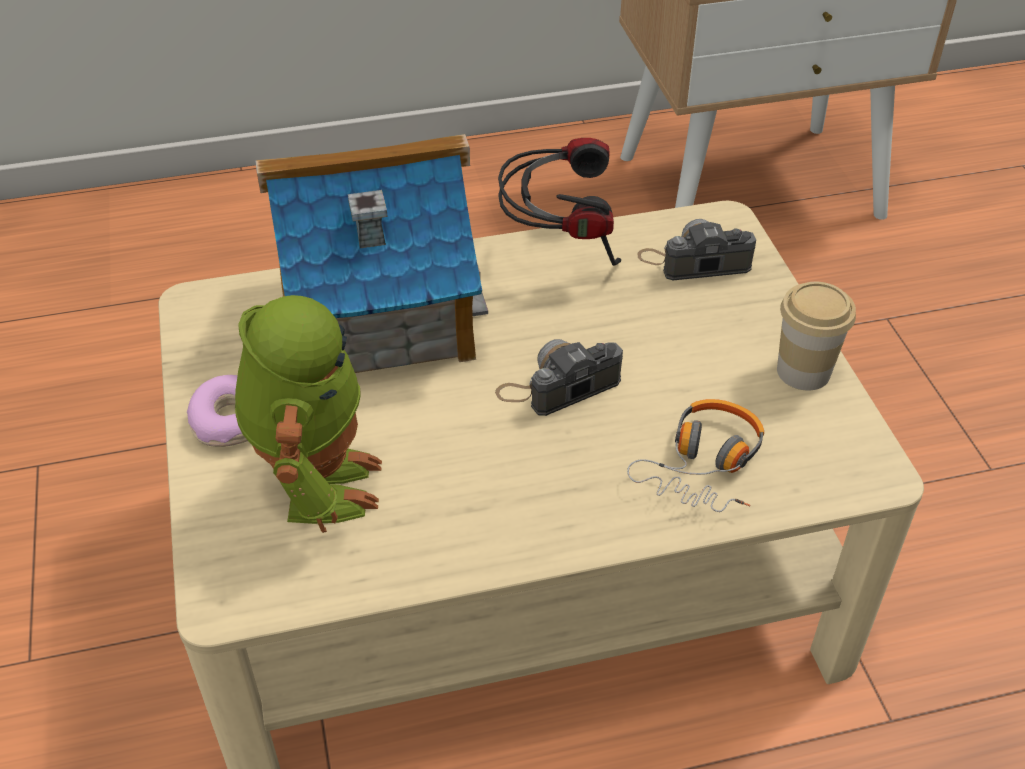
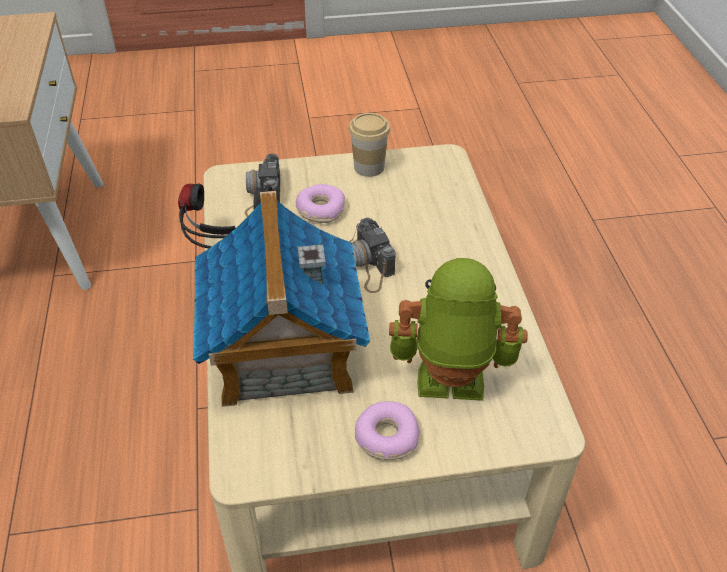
camera: 85 degrees left, 0 degrees up
headphones [627,399,764,512] -> none
none -> donut [296,184,345,223]

